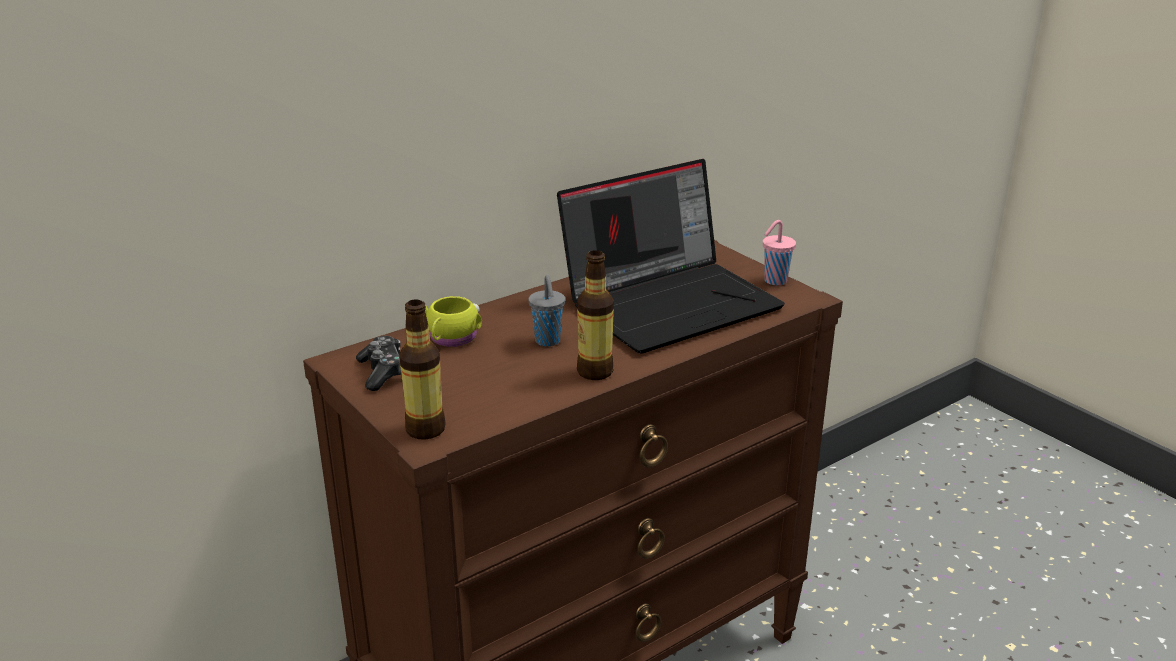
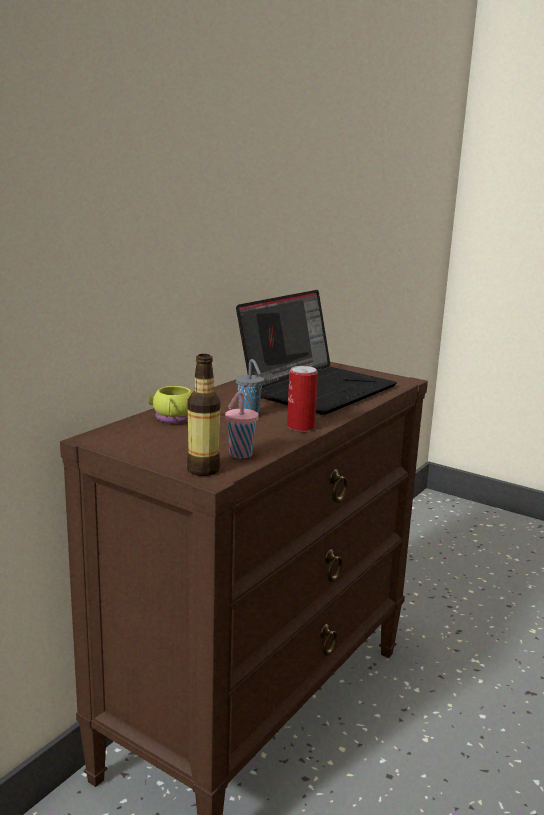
camera: 20 degrees left, 10 degrees down
game controller [356,336,401,391] -> none
bottle [577,250,614,380] -> can [287,366,318,432]
pink cup [763,220,796,285] -> pink cup moved to [225,391,259,459]

